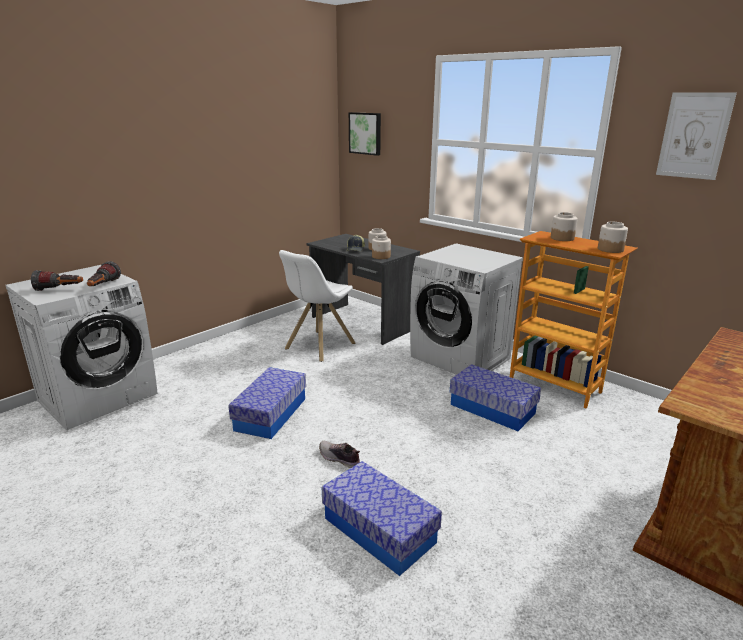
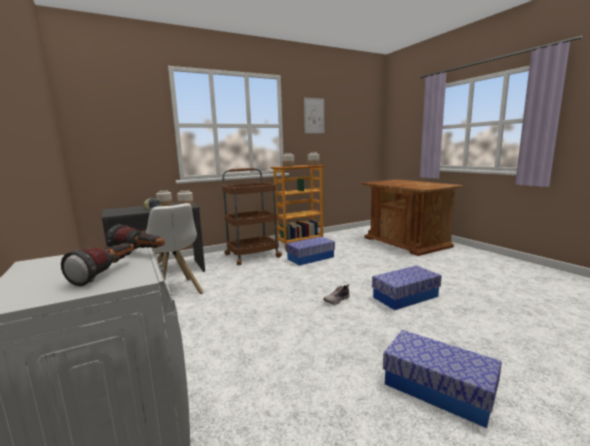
camera: 70 degrees left, 10 degrees down
storage box [228,367,306,439] -> storage box moved to [383,330,502,428]
picture [349,112,381,156] -> none
white washing machine [410,243,523,375] -> brown cart [222,168,282,265]

